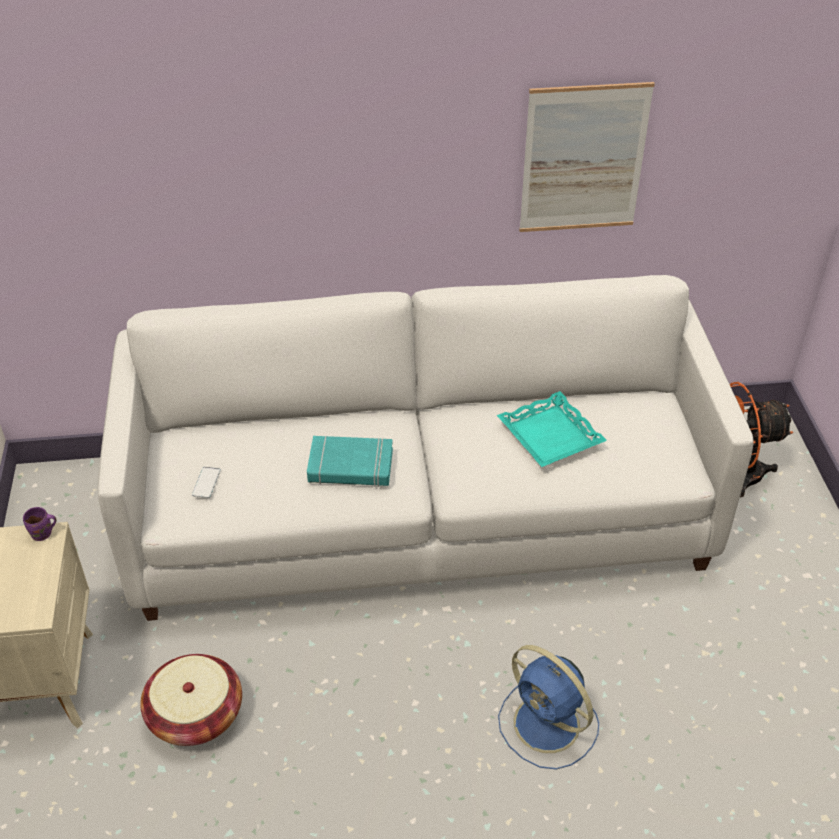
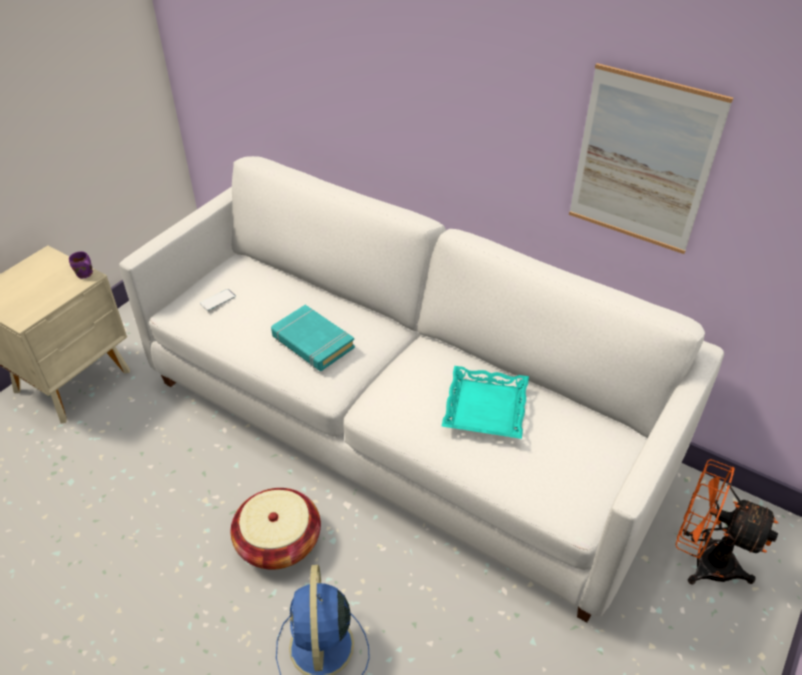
camera: 40 degrees right, 0 degrees up
basket [140,654,242,746] -> basket moved to [231,488,321,570]

